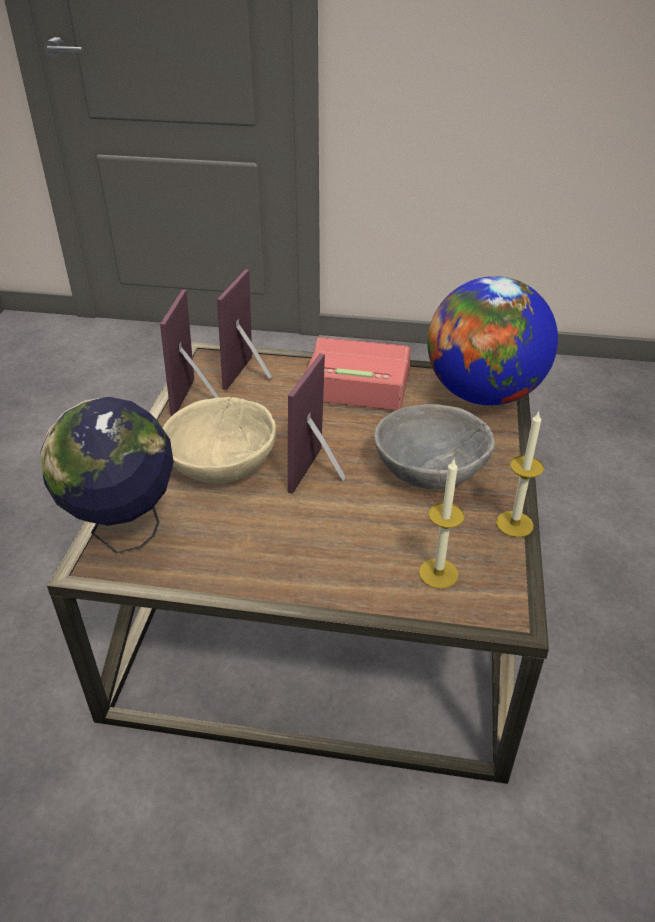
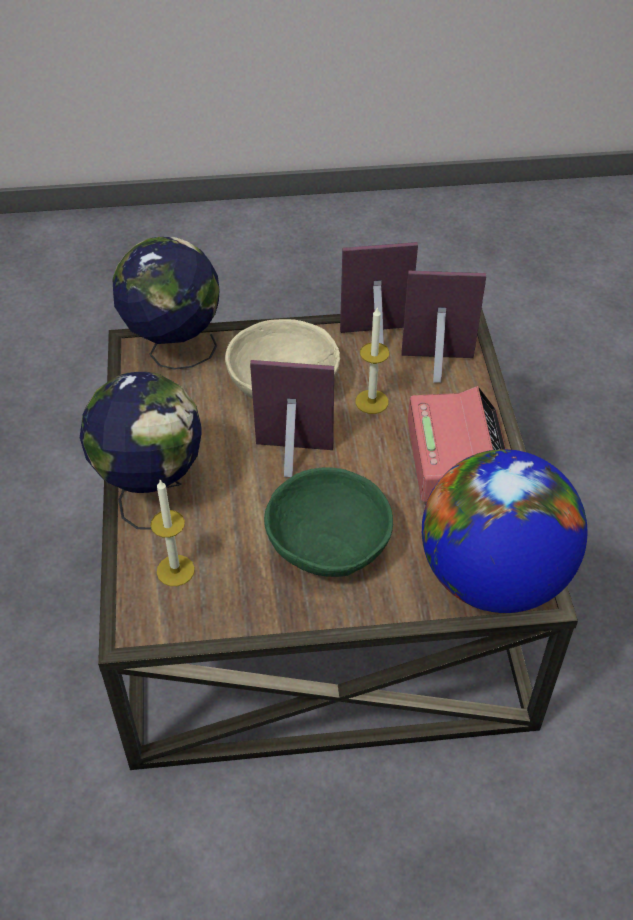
camera: 75 degrees right, 10 degrees up
grey bowl [374,404,495,489] -> green bowl [264,467,393,577]
candle [496,411,544,537] -> candle moved to [356,308,389,414]
none -> globe [80,372,202,530]

